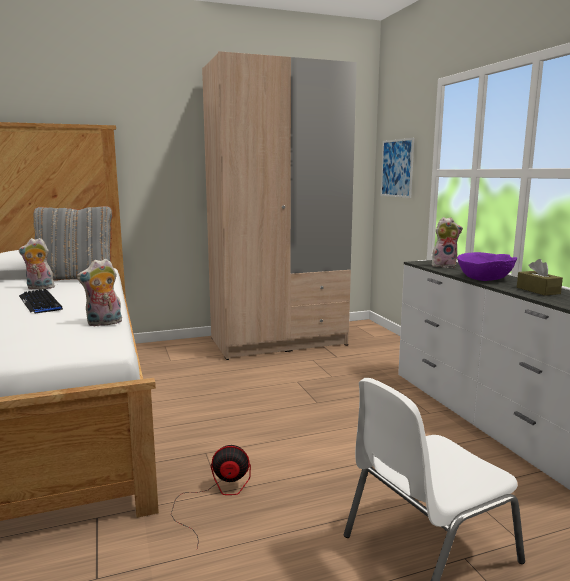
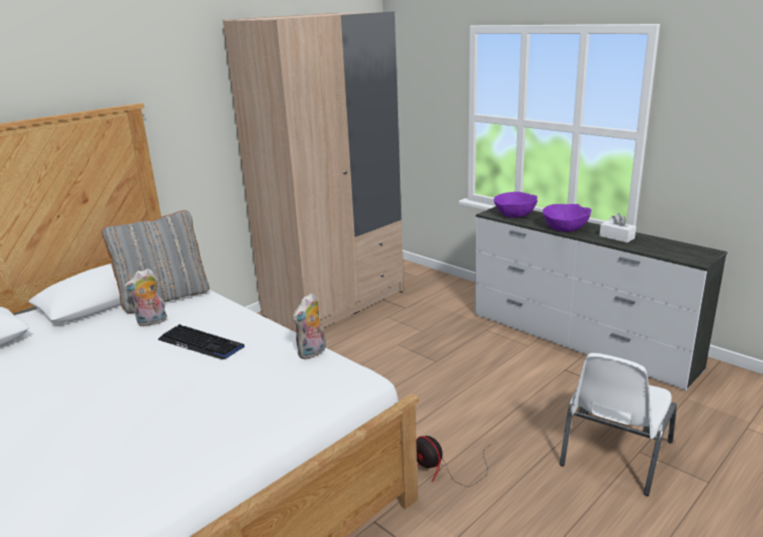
camera: 25 degrees left, 10 degrees up
fan [171,445,251,548] -> fan turned 105 degrees counterclockwise [416,436,491,487]
picture [381,138,414,198] -> none
plush toy [432,217,463,268] -> purple bowl [494,192,538,218]
brown tissue box [517,259,563,296] -> white tissue box [599,213,636,243]

